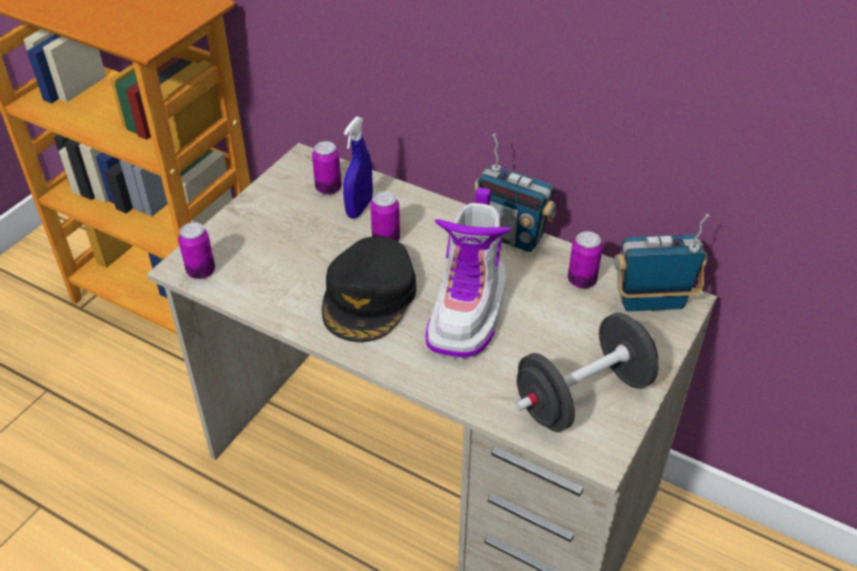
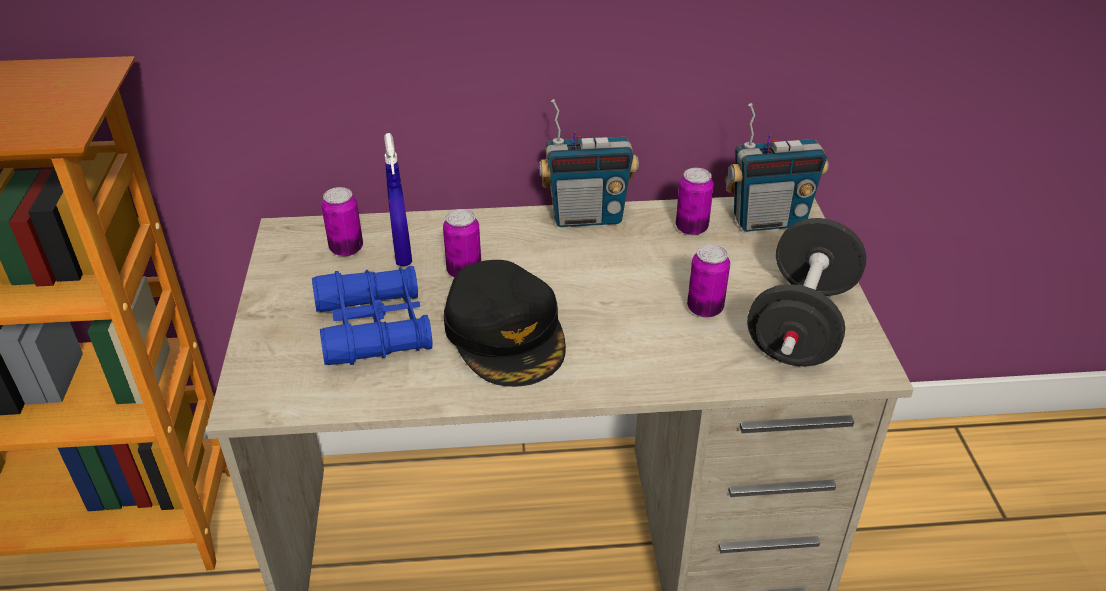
camera: 35 degrees left, 5 degrees down
can [178,222,215,279] -> can moved to [687,244,730,318]
boot [425,187,512,359] -> none
radio [614,214,710,312] -> radio turned 150 degrees counterclockwise [725,103,828,232]
none -> blue binoculars [312,266,433,365]

